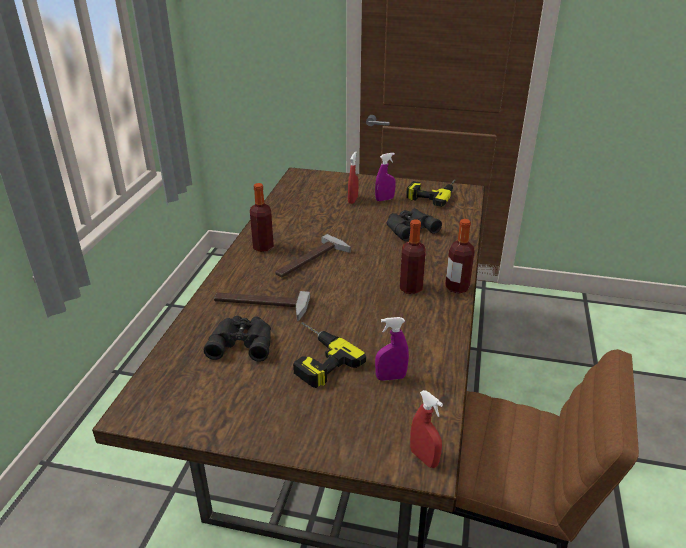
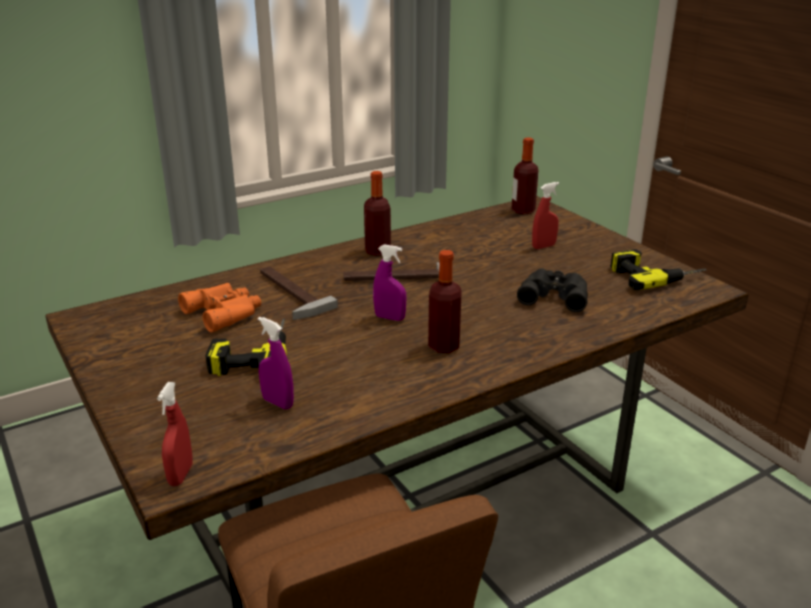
camera: 45 degrees right, 5 degrees down
black binoculars [204,316,271,361] -> orange binoculars [178,283,261,333]
purple spray bottle [375,153,396,201] -> purple spray bottle moved to [373,244,406,321]
bottle [445,219,475,293] -> bottle moved to [511,138,539,215]

